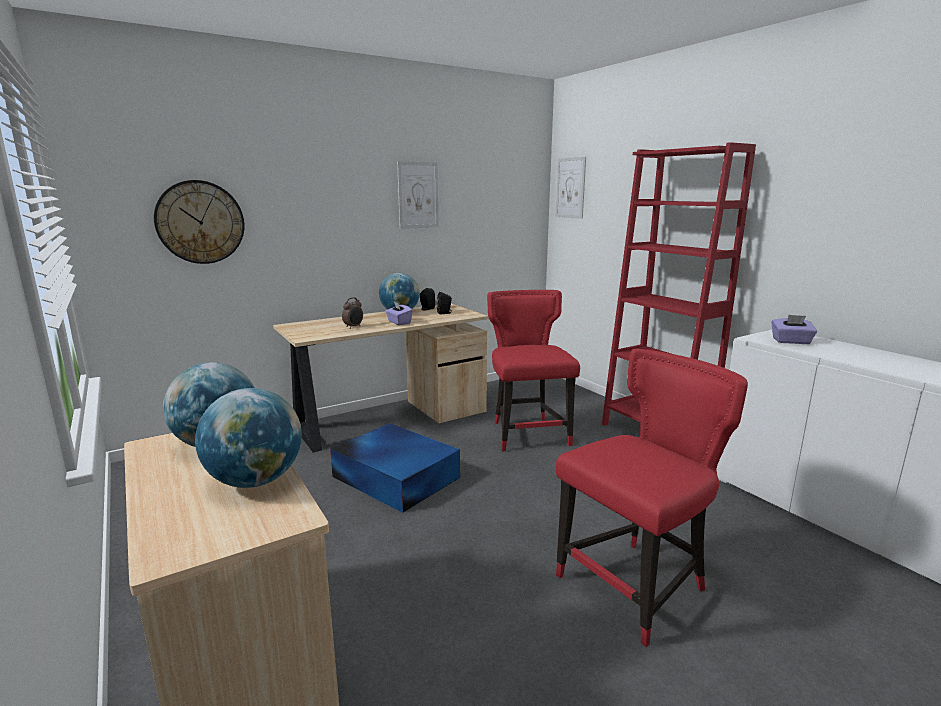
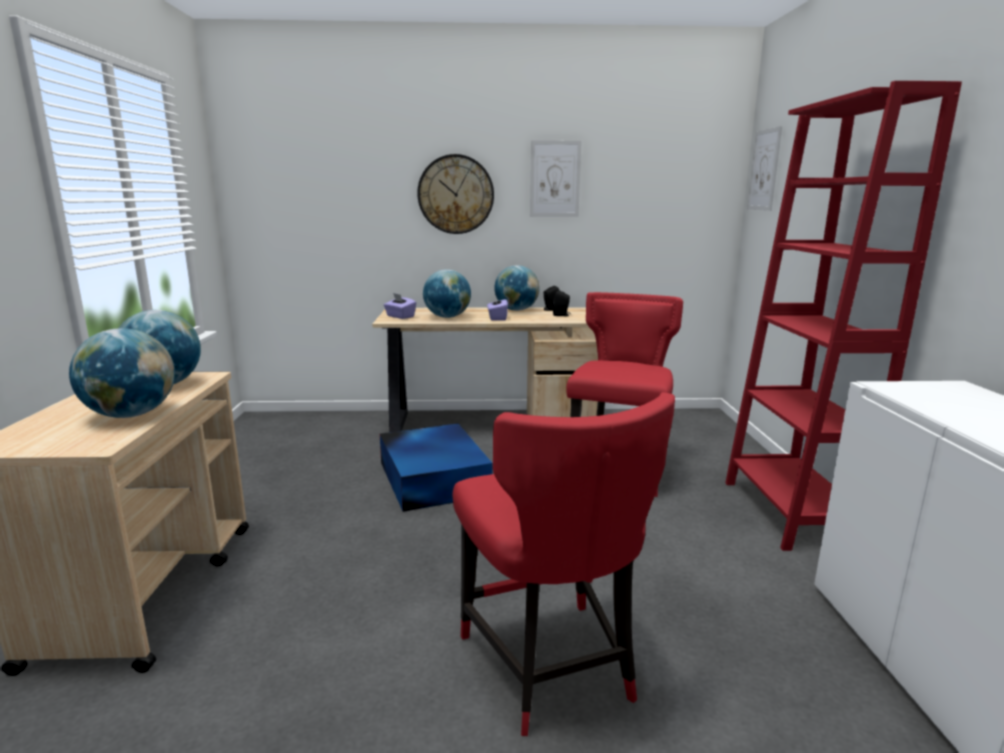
camera: 30 degrees right, 0 degrees up
wall clock [154,180,244,264] -> wall clock moved to [417,154,494,234]
alarm clock [342,297,363,329] -> globe [423,269,471,318]
red chair [556,349,748,647] -> red chair turned 75 degrees clockwise [453,392,675,736]
purple tissue box [771,315,817,344] -> purple tissue box moved to [384,293,416,319]

